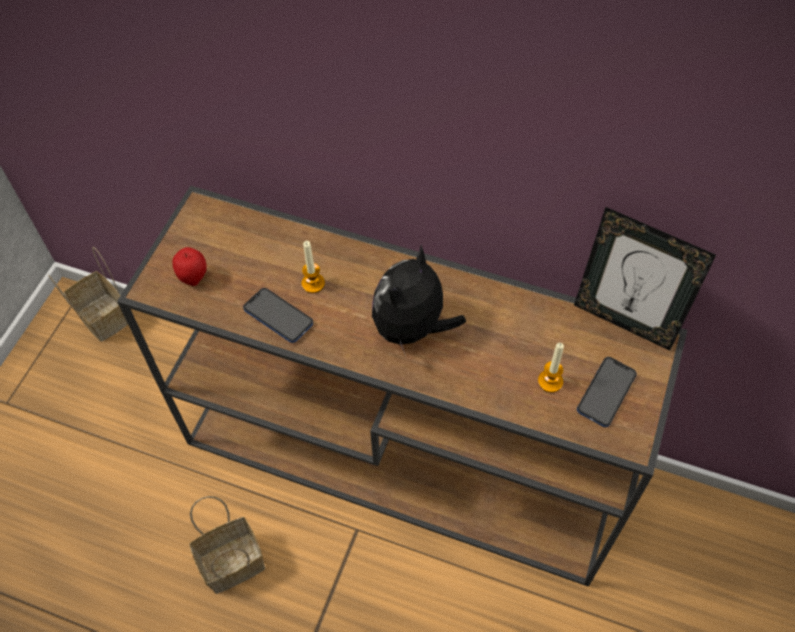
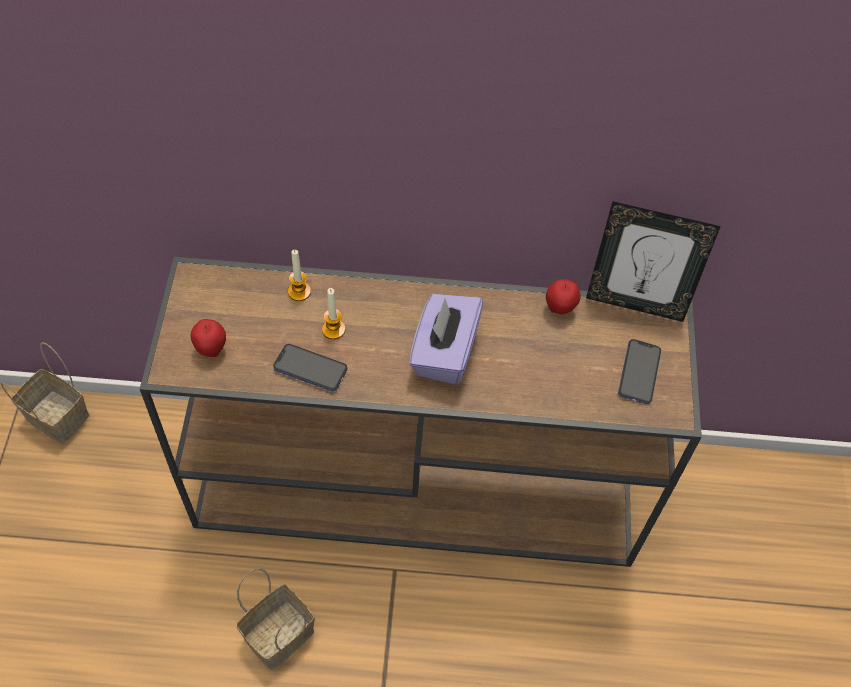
camera: 20 degrees left, 0 degrees up
plush toy [372,245,466,356] -> purple tissue box [409,294,483,385]
candle [538,343,564,393] -> candle moved to [288,250,311,301]
none -> apple [546,279,581,314]

